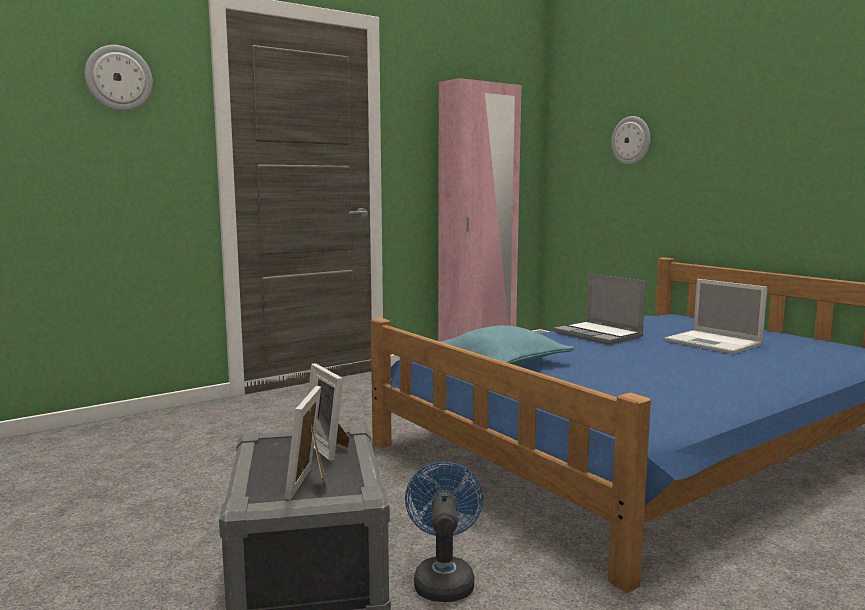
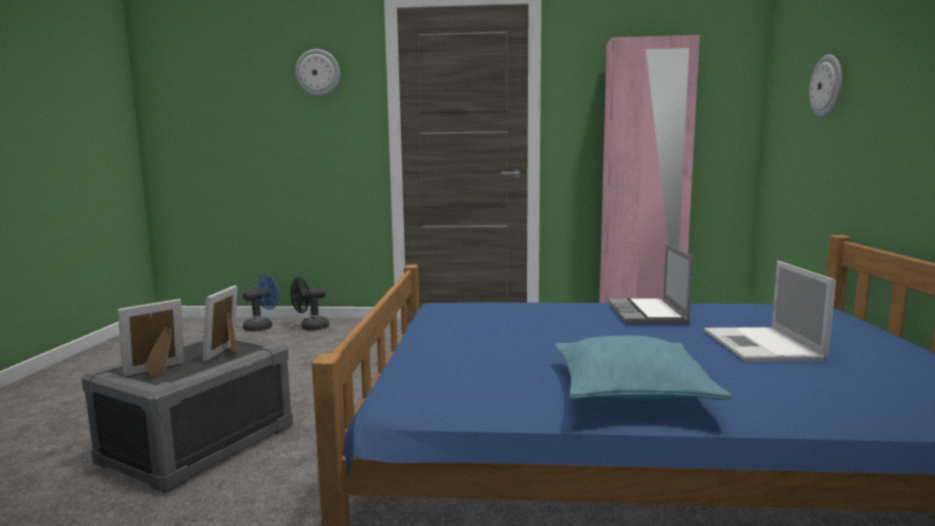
camera: 40 degrees right, 0 degrees up
blue fan [405,462,483,602] -> blue fan moved to [243,275,280,332]
turquoise pillow [439,325,575,365] -> turquoise pillow moved to [555,336,732,400]
none -> black fan [290,277,329,331]

